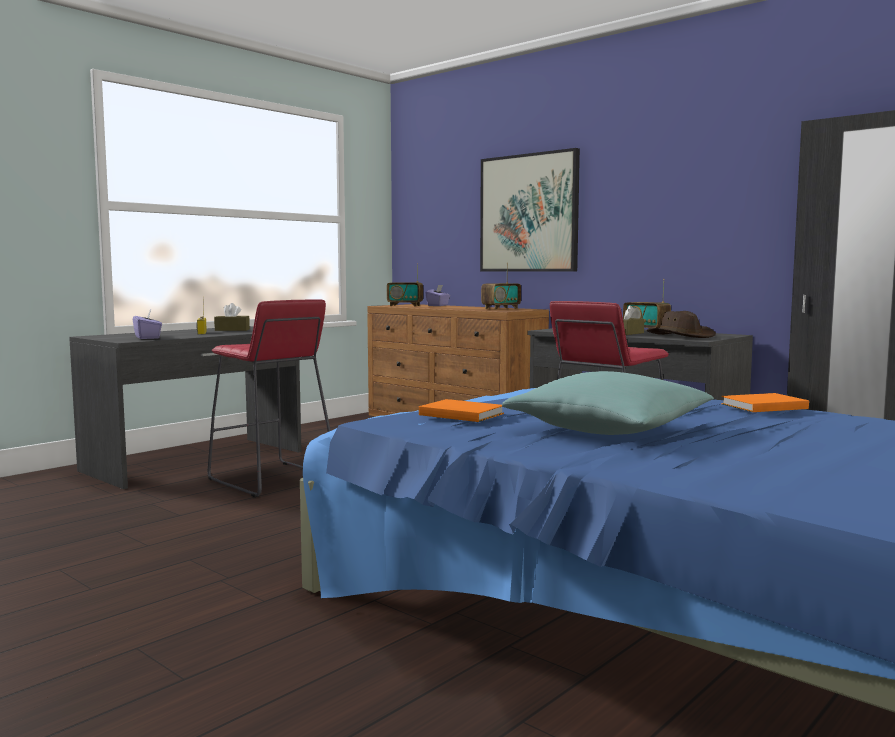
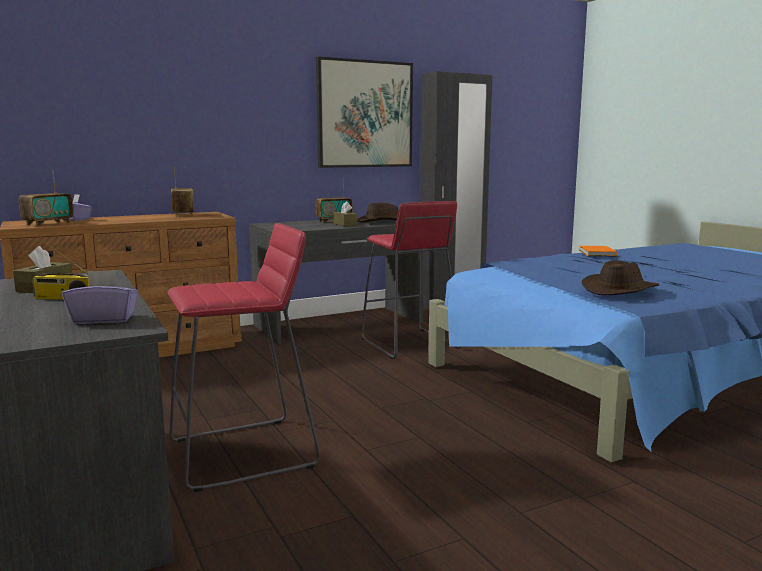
camera: 70 degrees left, 5 degrees up
orange book [419,399,504,422] -> brown hat [582,260,660,295]
picture [480,148,580,272] -> picture moved to [316,56,413,168]
turquoise pillow [502,371,714,435] -> none

